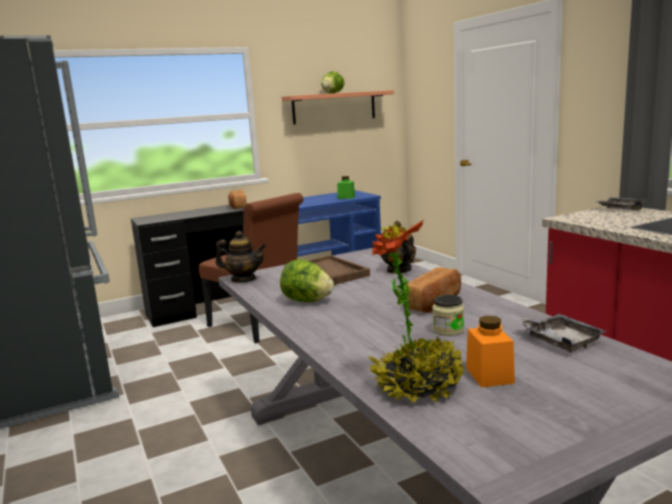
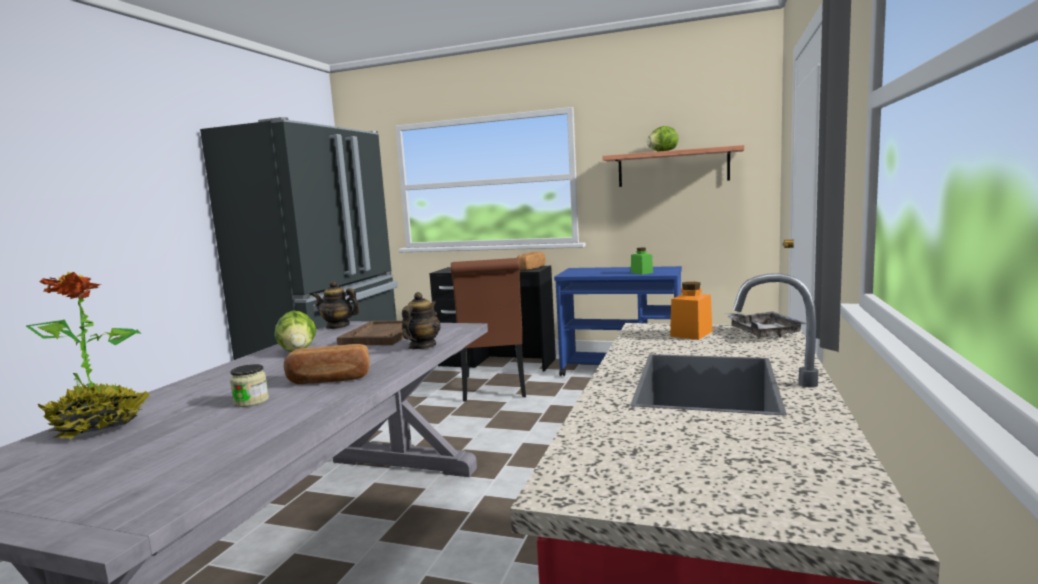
camera: 45 degrees right, 5 degrees down
teapot [216,231,266,282] -> teapot turned 135 degrees clockwise [312,281,360,329]
orange jar [466,316,515,388] -> orange jar moved to [670,282,713,340]
grey tray [516,314,607,352] -> none

